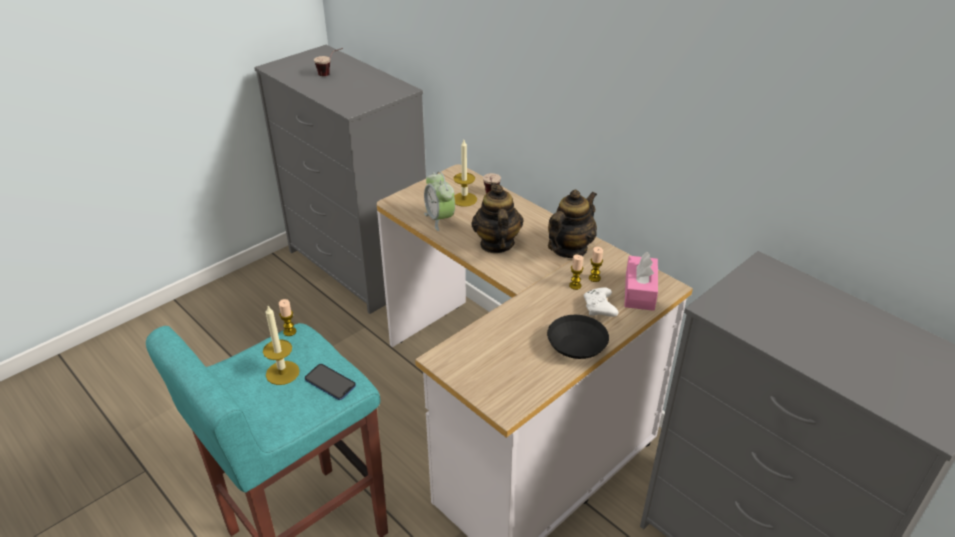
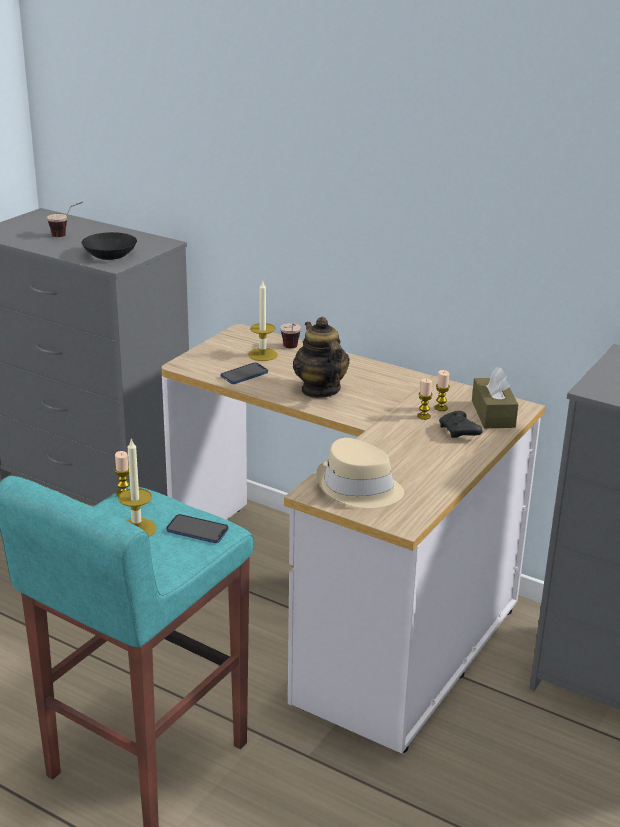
camera: 15 degrees left, 10 degrees down
alarm clock [424,171,455,231] -> phone [221,362,268,384]
black bowl [547,315,609,359] -> black bowl moved to [82,232,137,260]
teapot [548,190,597,258] -> none
white game controller [584,287,618,317] -> black game controller [439,411,482,438]
pink tissue box [624,251,658,311] -> brown tissue box [472,367,518,428]
none -> beige hat [316,438,404,508]

